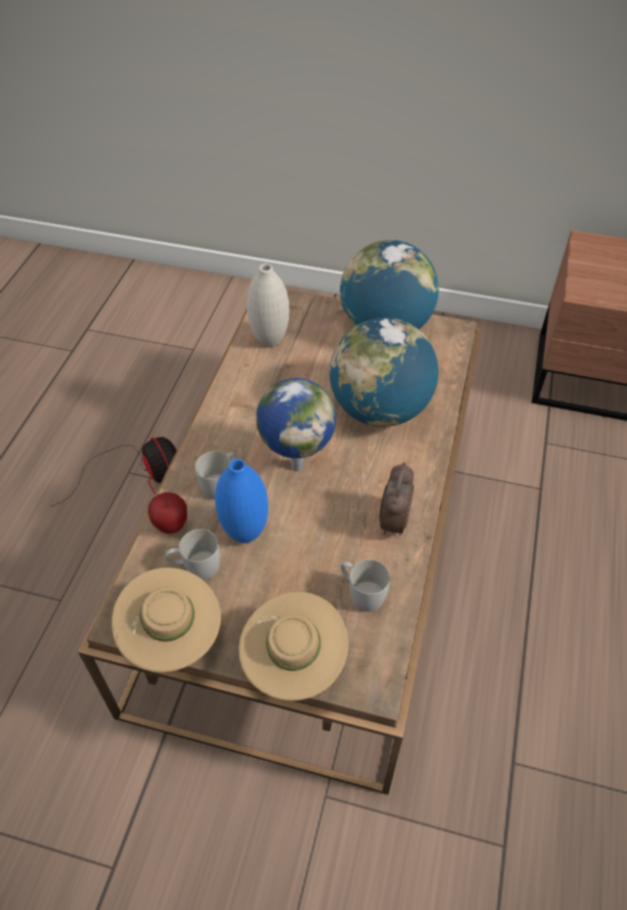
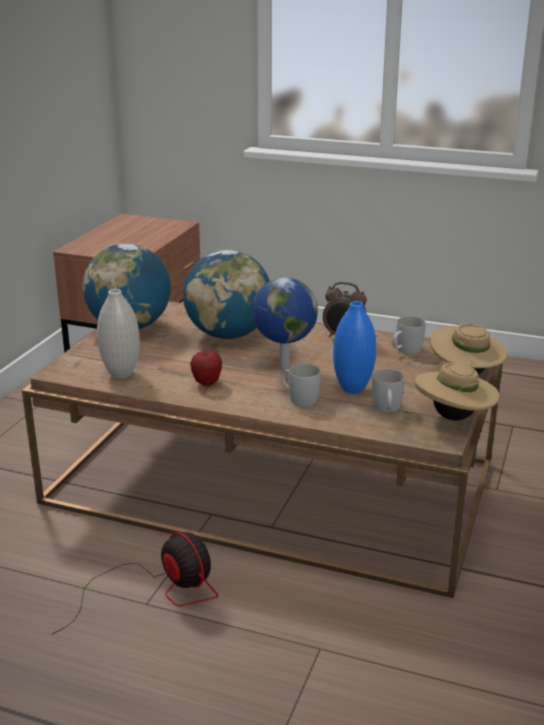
camera: 85 degrees left, 25 degrees down
fan [50,437,177,507] -> fan turned 75 degrees clockwise [52,532,218,634]
apple [148,492,187,534] -> apple moved to [190,350,222,386]

